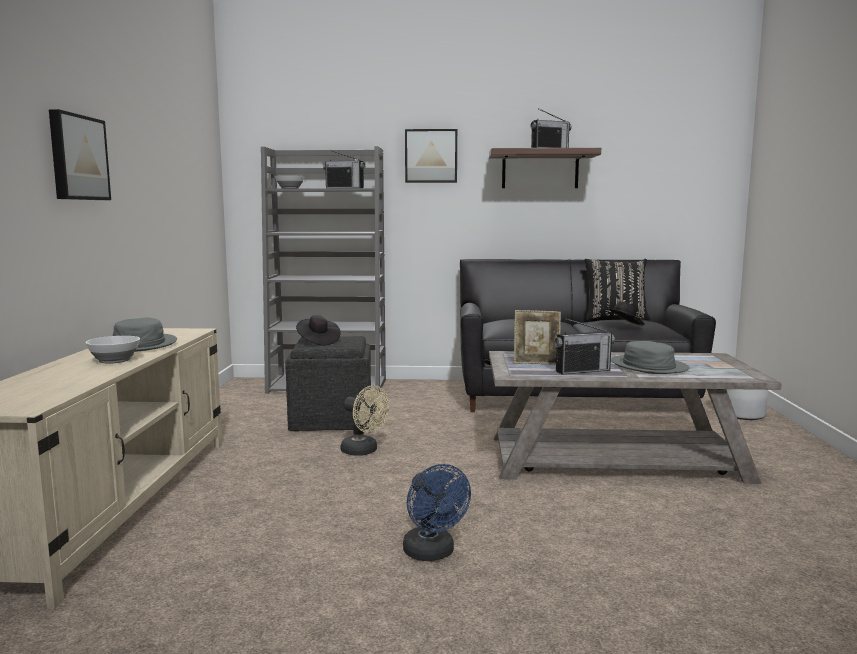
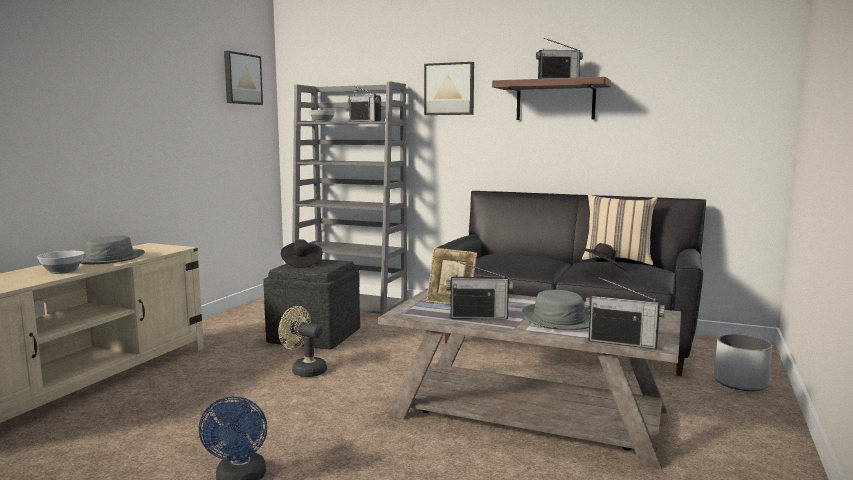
camera: 20 degrees right, 0 degrees up
picture [49,109,111,200] -> picture moved to [224,51,263,105]
beige fan [341,385,389,456] -> beige fan turned 150 degrees clockwise [278,306,327,377]
black pillow [584,259,650,320] -> beige pillow [582,195,658,265]
none -> radio [585,277,665,349]

